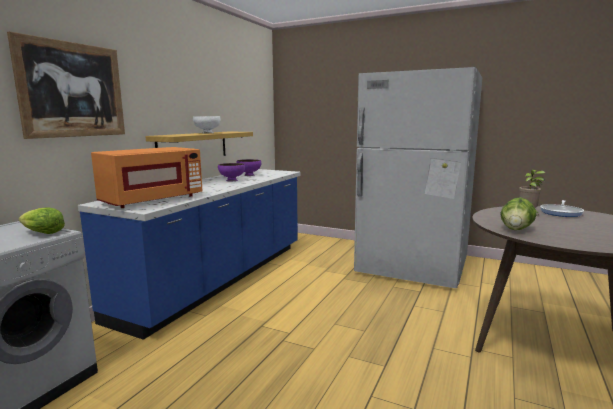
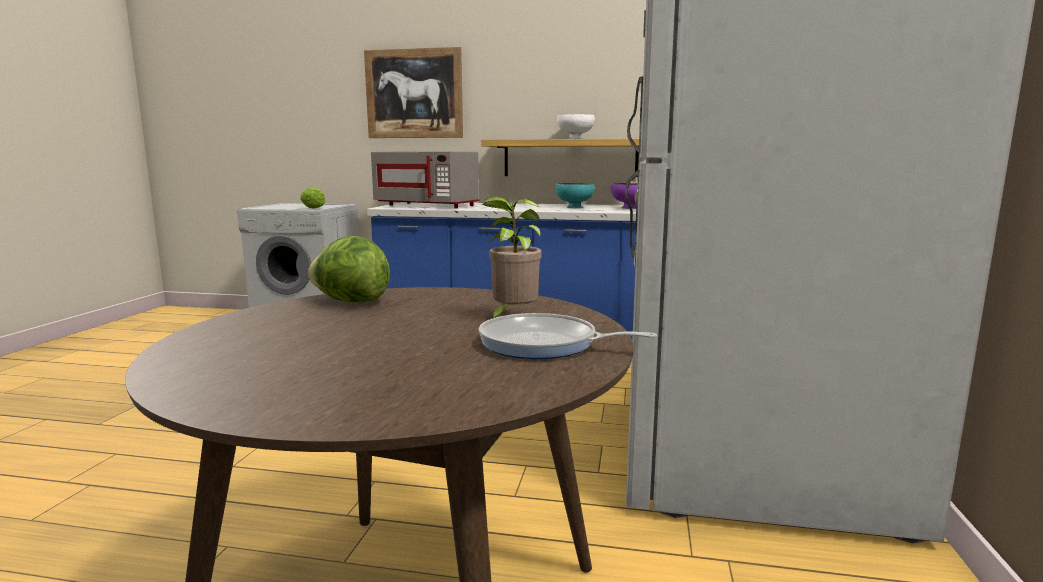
camera: 75 degrees right, 0 degrees up
orange microwave [91,147,202,208] -> grey microwave [371,151,479,208]
purple bowl [218,163,245,181] -> turquoise bowl [555,183,595,208]

